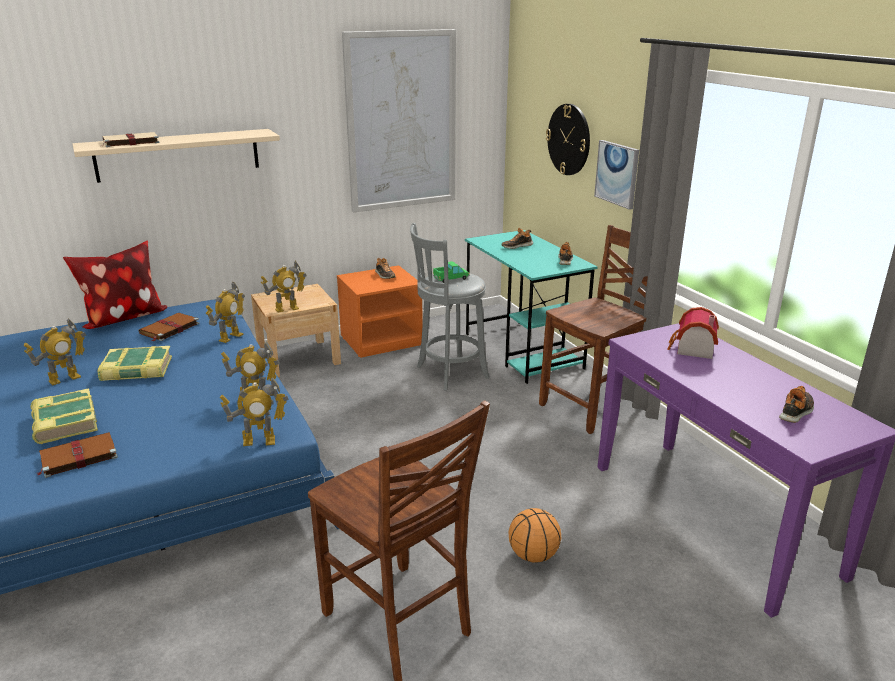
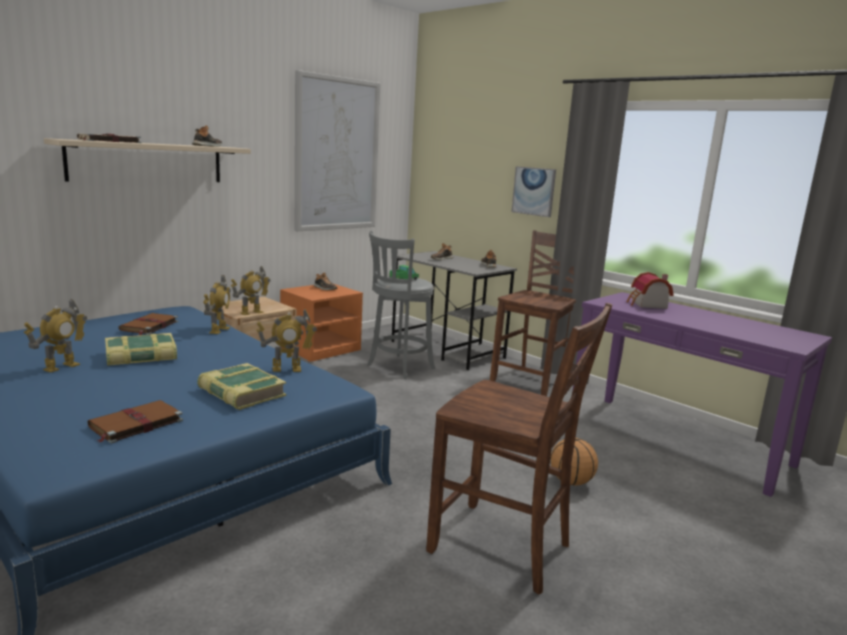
camera: 20 degrees left, 10 degrees down
book [30,388,98,444] -> book moved to [197,363,286,410]
pillow [63,241,167,329] -> none
toy robot [220,376,289,446] -> none
turquoise desk [465,230,598,384] -> grey desk [391,251,517,370]
wall clock [546,104,590,175] -> none
shoe [779,386,814,423] -> shoe moved to [192,125,222,147]

